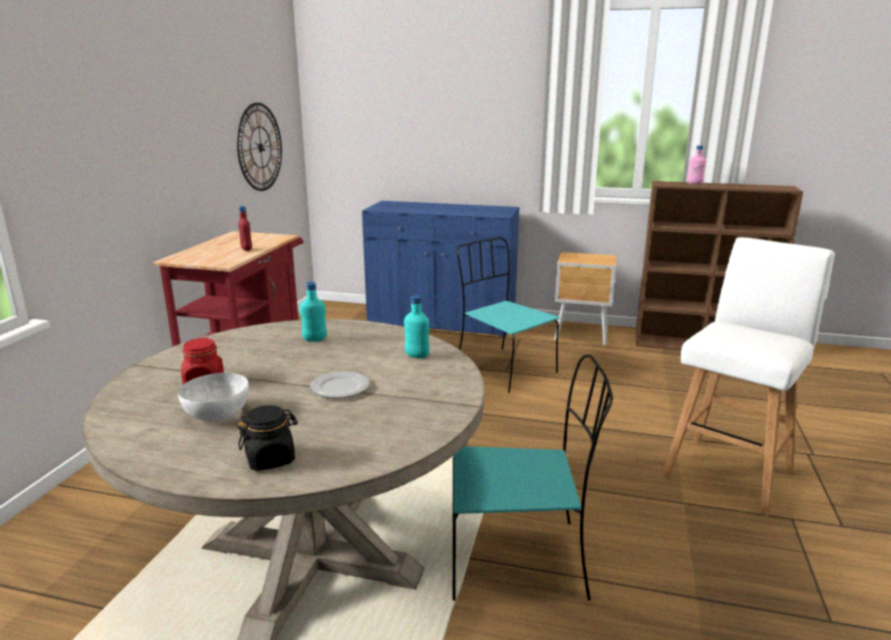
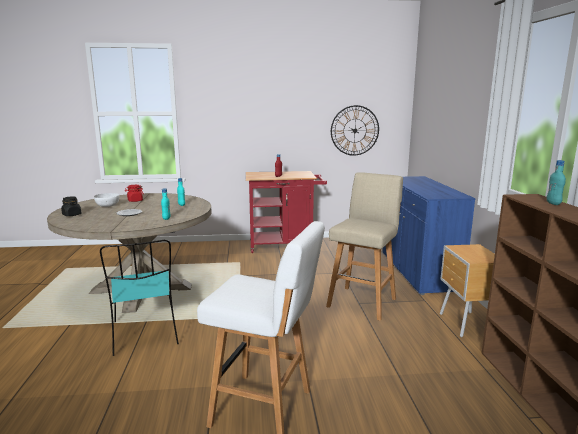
camera: 70 degrees right, 5 degrees down
turquoise chair [457,237,560,393] -> beige stool [326,172,403,321]
pink bottle [687,145,706,184] -> turquoise bottle [546,160,566,205]

